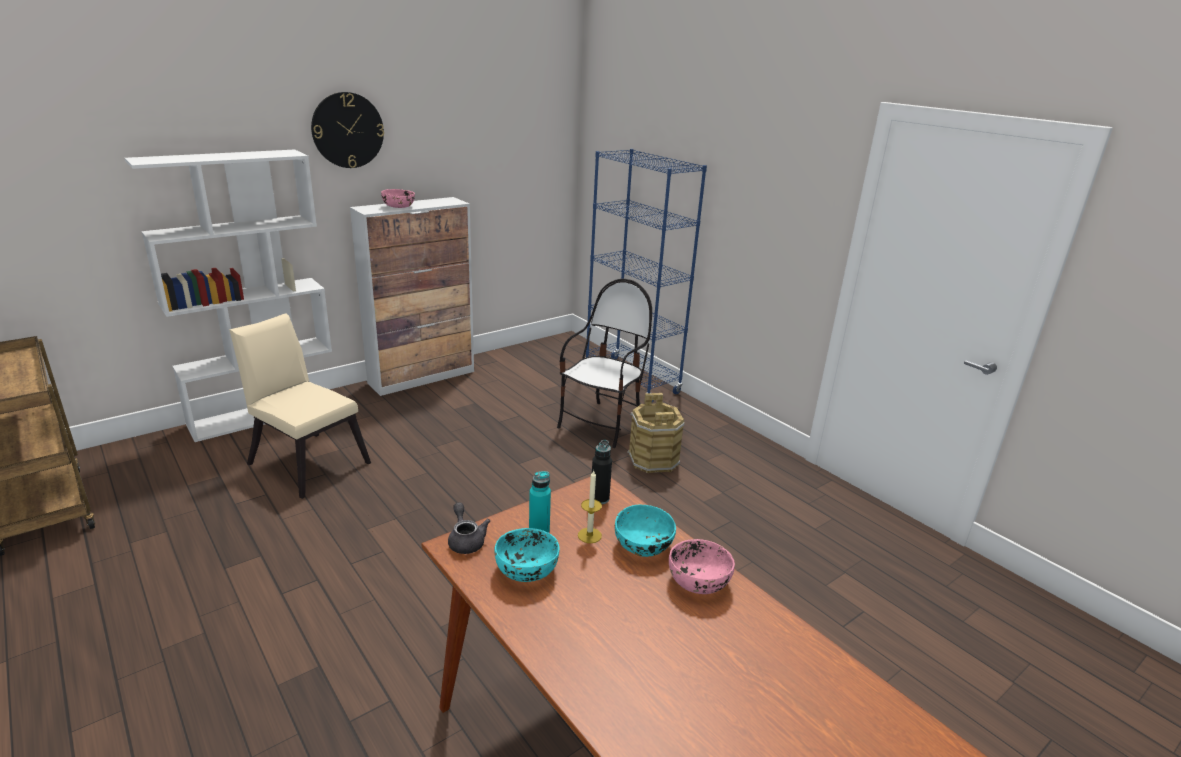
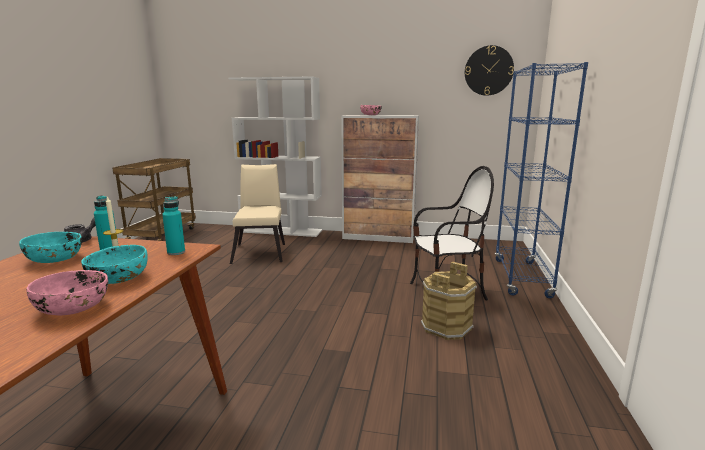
camera: 50 degrees right, 10 degrees down
wall clock [311,92,384,168] -> wall clock moved to [465,45,514,96]
black bottle [592,440,612,504] -> turquoise bottle [162,196,185,255]

